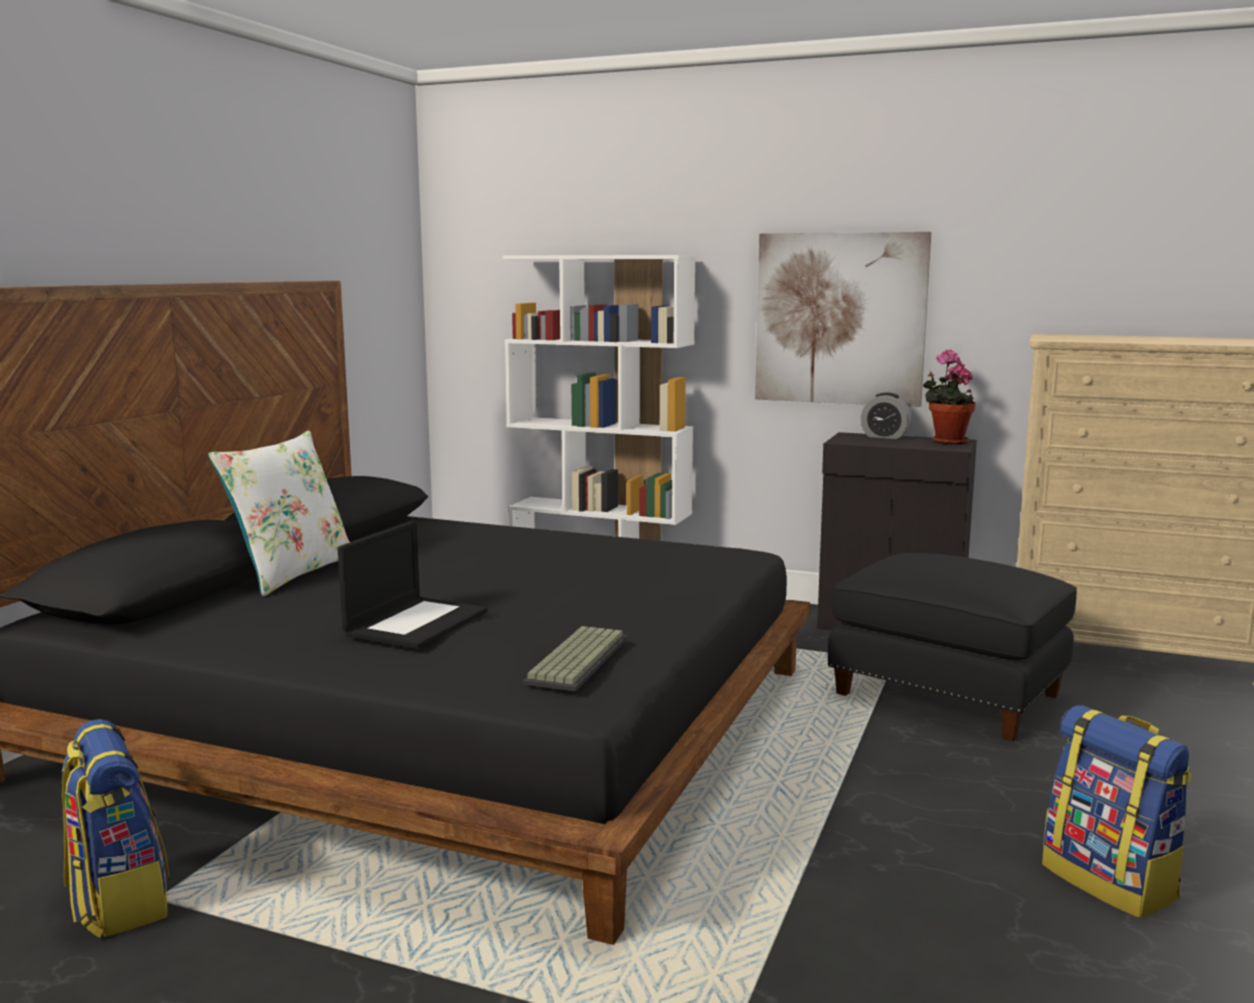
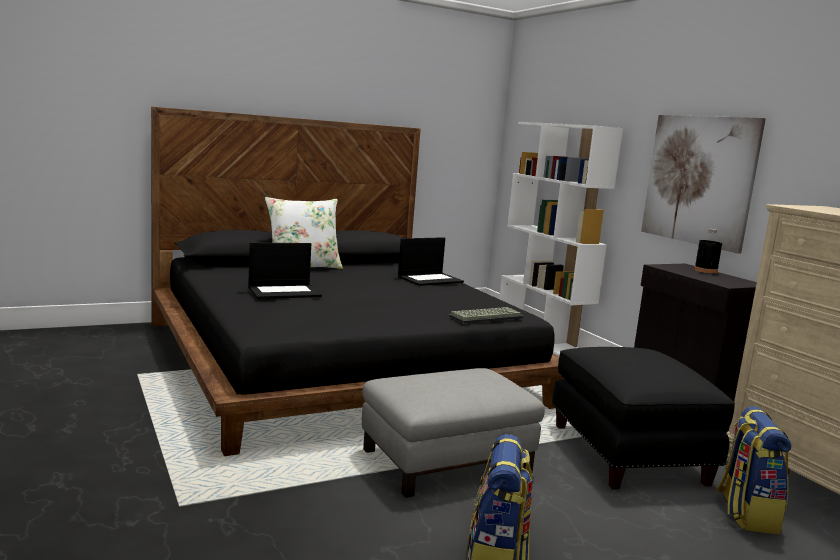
camera: 40 degrees right, 0 degrees up
backpack [61,719,170,938] -> backpack moved to [716,406,791,534]
keyboard [524,626,628,691] -> keyboard moved to [449,307,523,323]
alarm clock [861,393,912,439] -> black bottle [694,229,722,274]
potted plant [923,349,976,445] -> none
none -> grey ottoman [362,368,545,498]
none -> laptop [398,237,464,286]

